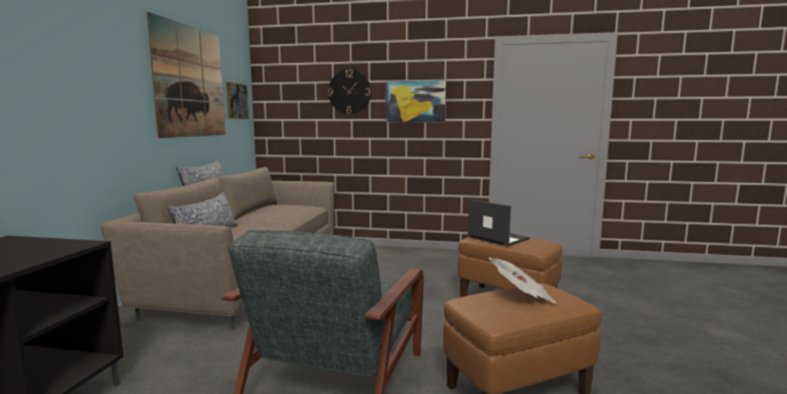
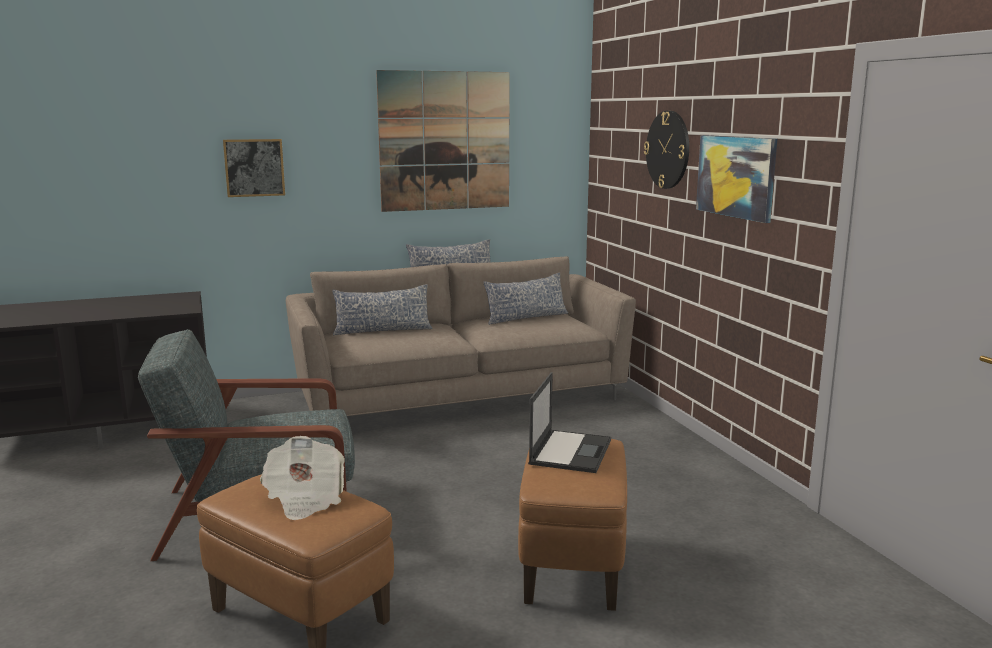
camera: 60 degrees right, 5 degrees up
picture [226,82,249,119] -> picture moved to [223,139,285,197]
none -> pillow [483,272,568,325]

